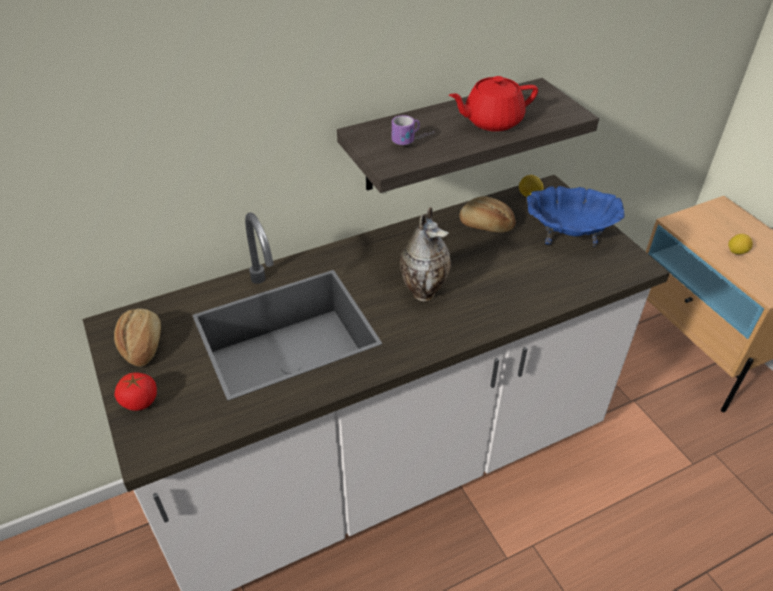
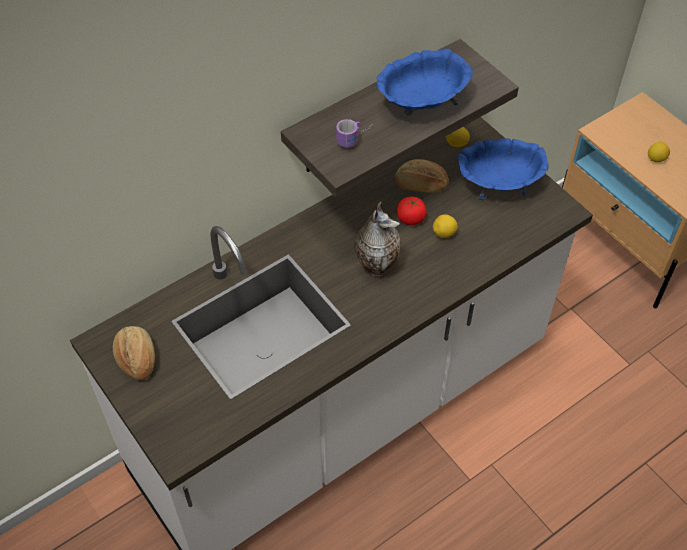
camera: 10 degrees left, 10 degrees up
tomato [115,373,157,411] -> tomato moved to [397,197,427,225]
red teapot [449,76,538,131] -> blue bowl [376,49,473,116]
none -> lemon [433,214,458,238]

